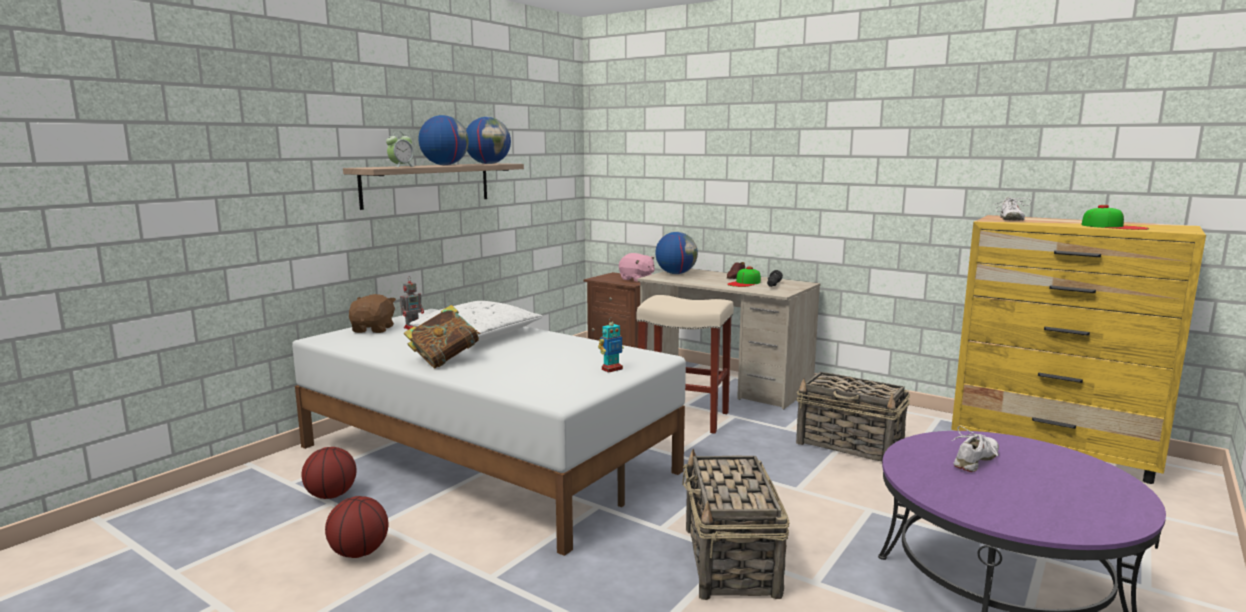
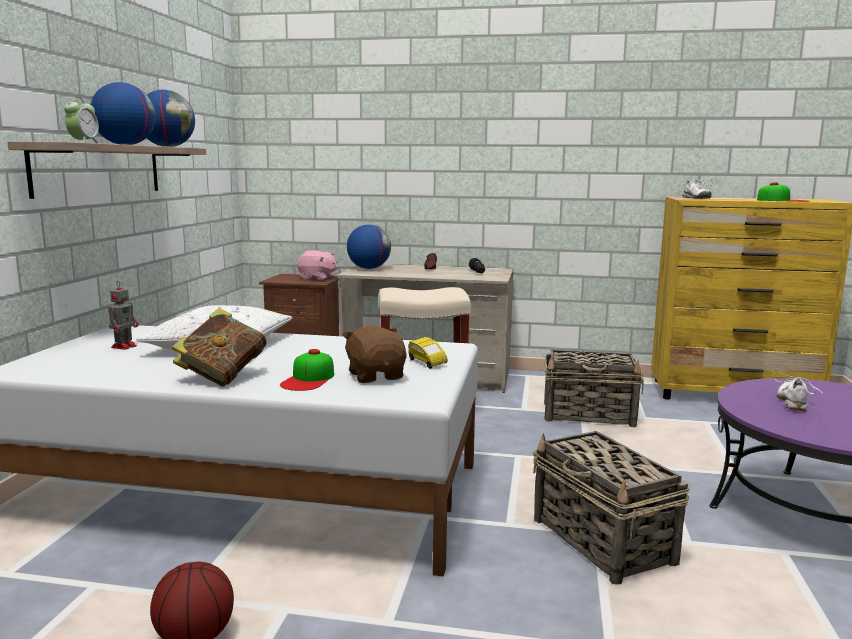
camera: 25 degrees left, 0 degrees up
basketball [302,447,357,499] -> none
brown plush toy [349,294,396,333] -> brown plush toy moved to [342,325,407,383]
toy robot [598,317,624,373] -> yellow toy car [408,337,448,369]
cap [727,266,761,287] -> cap moved to [280,349,334,391]

